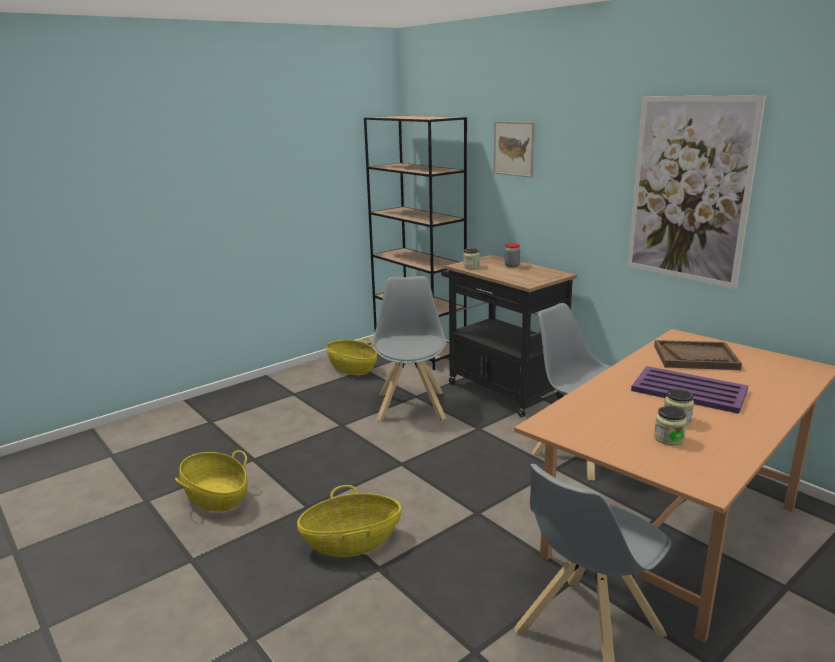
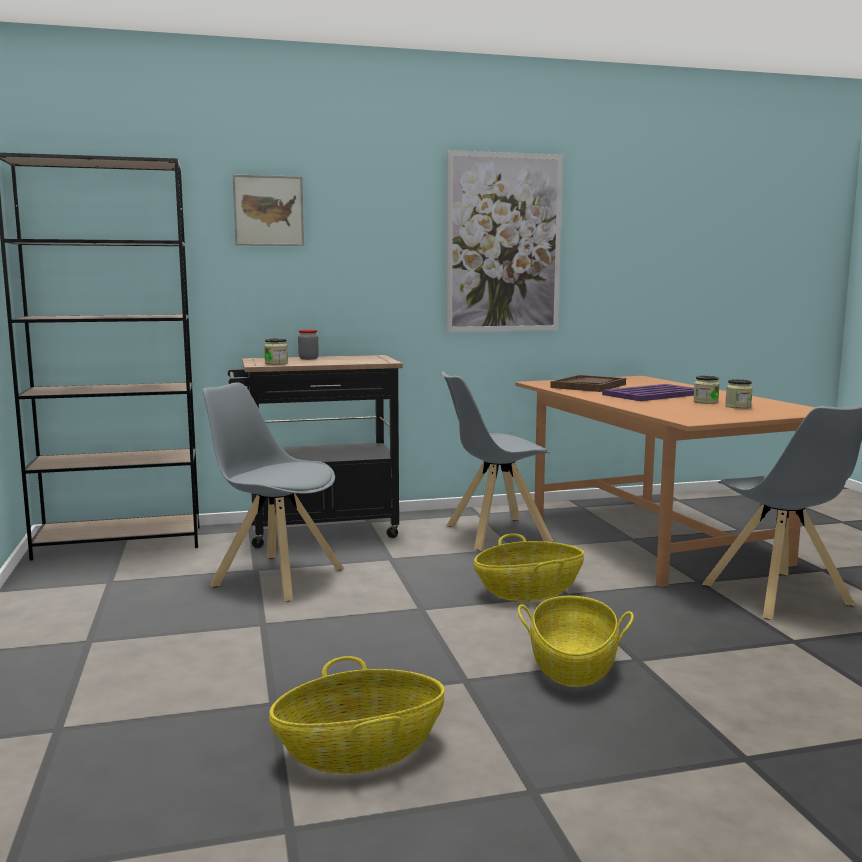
camera: 65 degrees left, 10 degrees down
basket [326,338,377,375] -> basket moved to [474,533,584,601]

